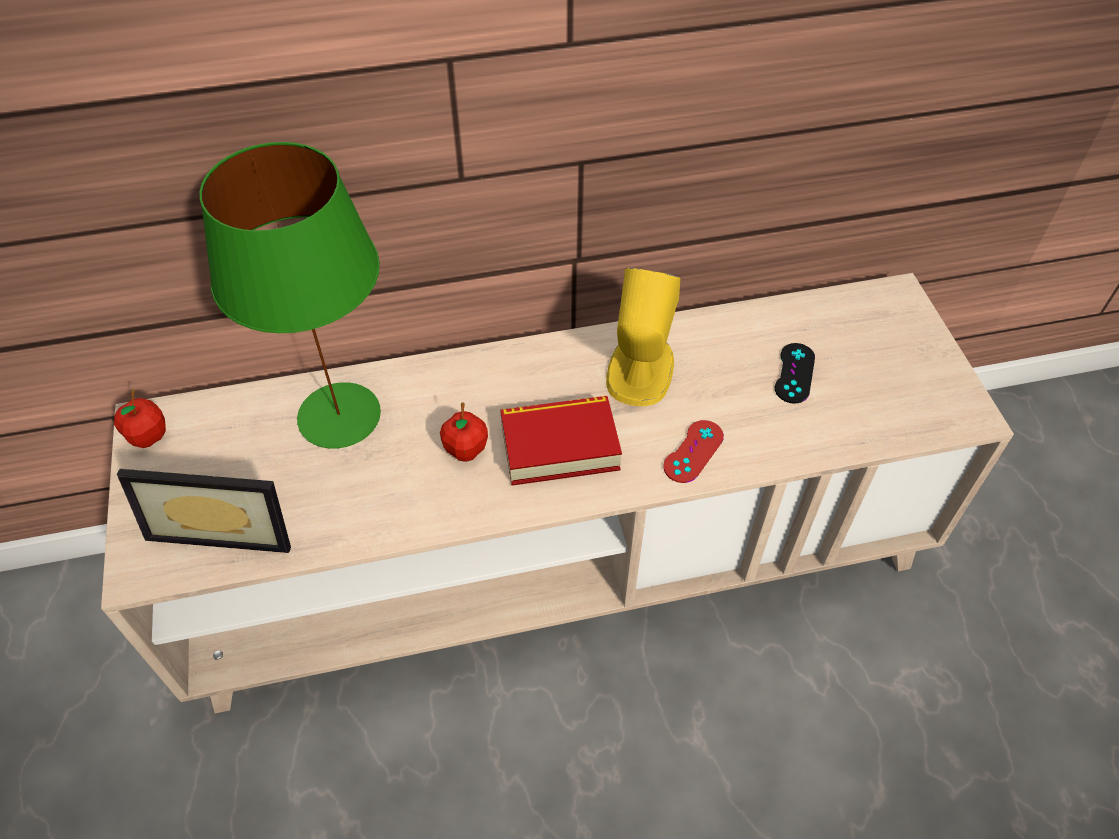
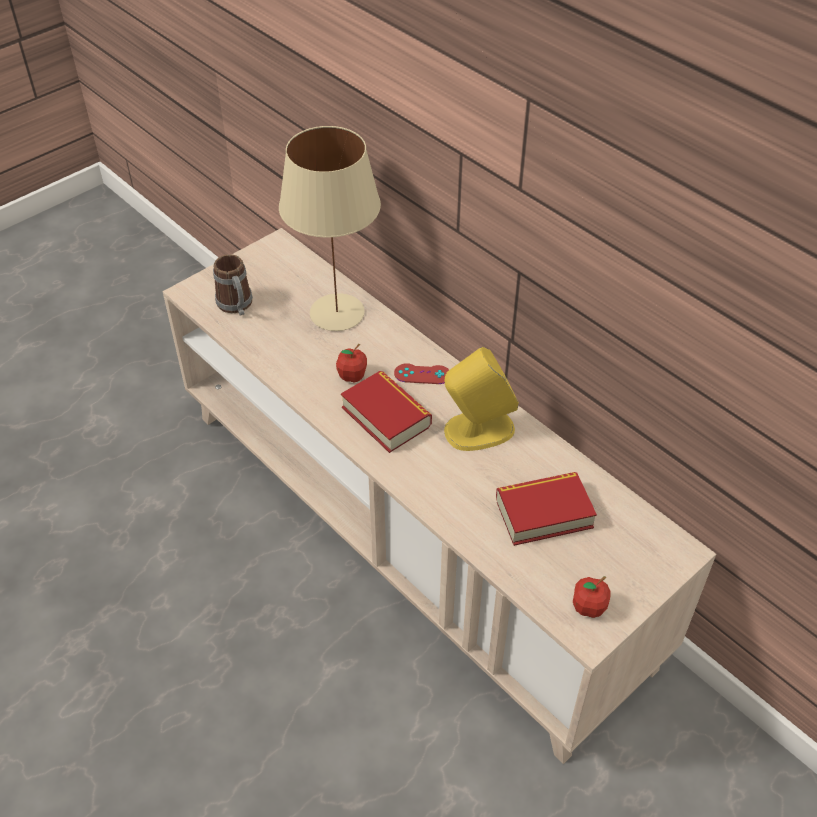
camera: 60 degrees right, 5 degrees down
apple [114,389,166,448] -> apple moved to [573,576,611,618]
picture frame [117,469,291,553] -> mug [213,254,253,316]
green table lamp [200,142,381,449] -> beige table lamp [279,126,381,331]
red game controller [663,420,724,483] -> red game controller moved to [394,363,449,384]
black game controller [775,343,815,404] -> book [496,472,597,546]

